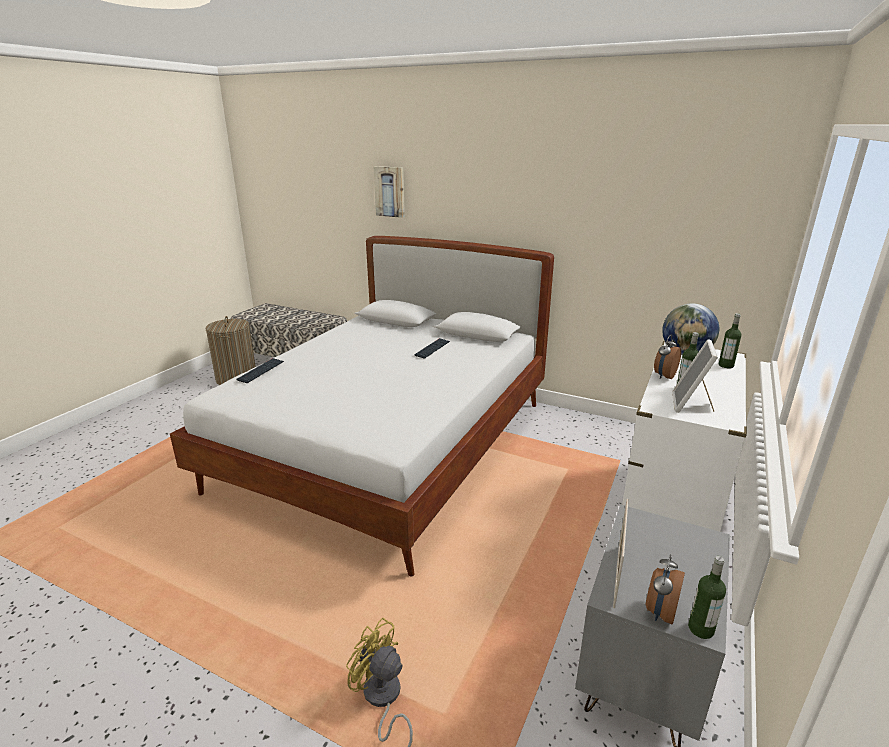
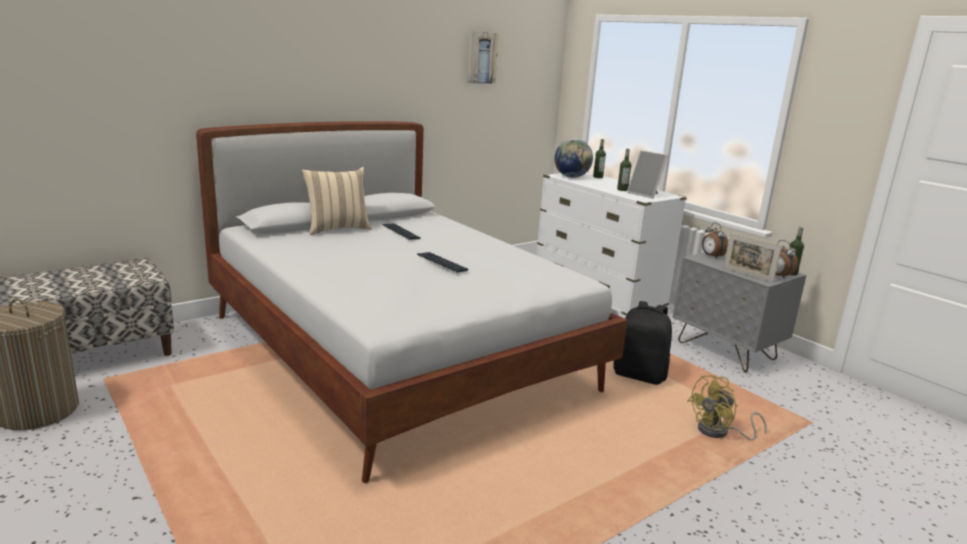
camera: 65 degrees left, 5 degrees down
keyboard [236,358,284,383] -> keyboard moved to [417,252,469,273]
picture [374,166,405,218] -> picture moved to [467,31,499,84]
alarm clock [654,335,681,379] -> alarm clock moved to [702,222,728,259]
none -> beige pillow [302,167,372,235]
none -> black backpack [613,301,672,385]

